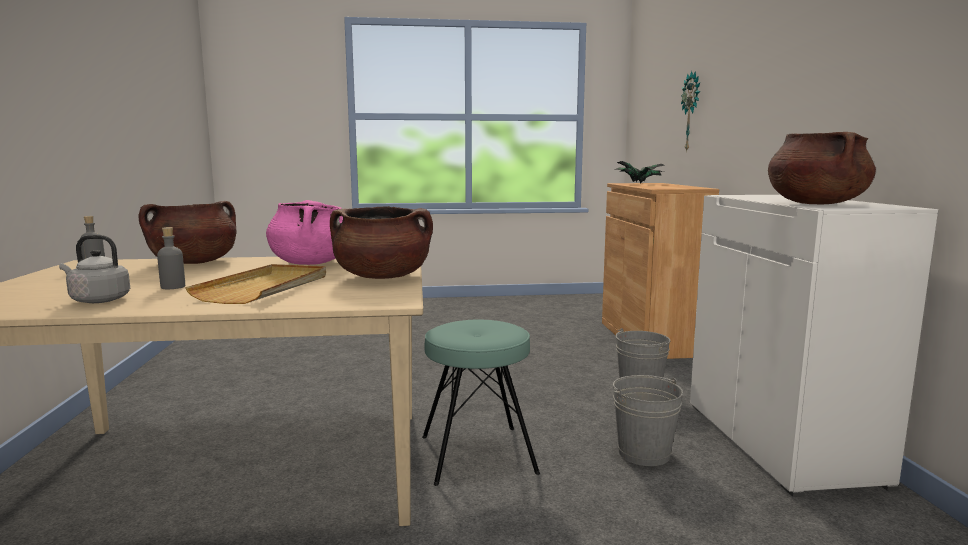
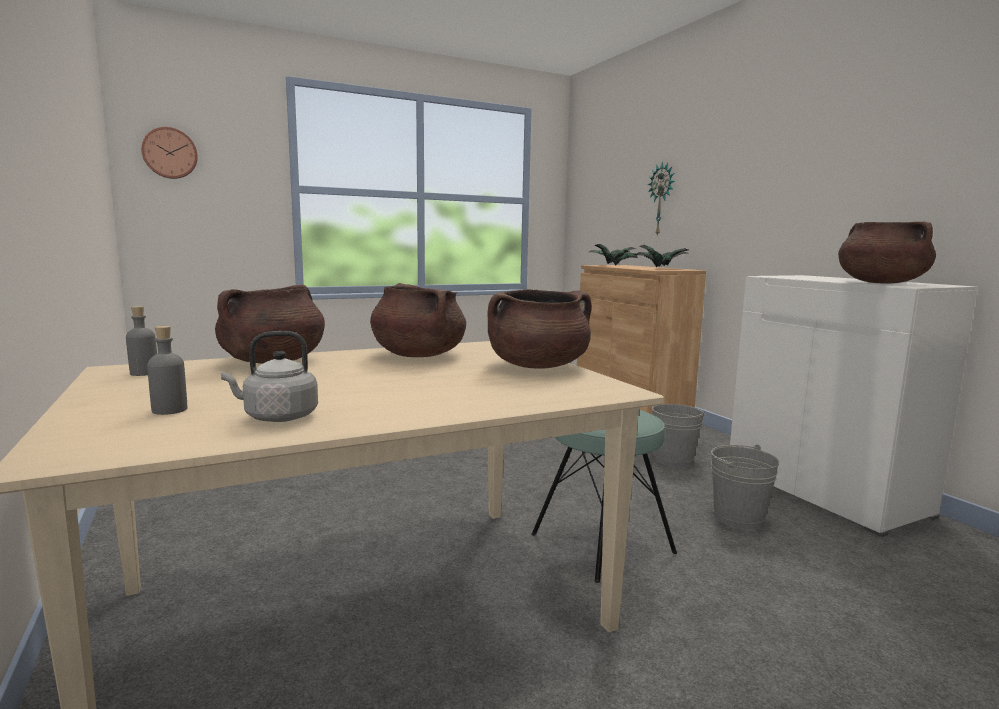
camera: 20 degrees left, 0 degrees up
grey bottle [157,227,185,289] -> grey bottle moved to [147,326,187,415]
beige tray [185,264,326,304] -> none
pink cooking pot [266,200,343,265] -> brown cooking pot [370,283,466,357]
none -> wall clock [141,127,198,179]
none -> potted plant [635,245,689,267]

